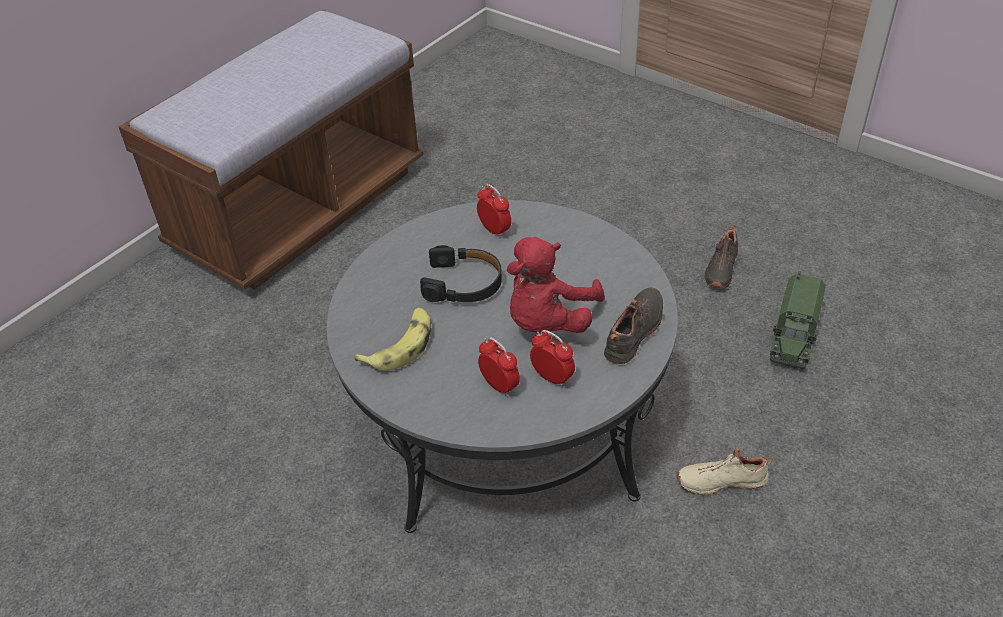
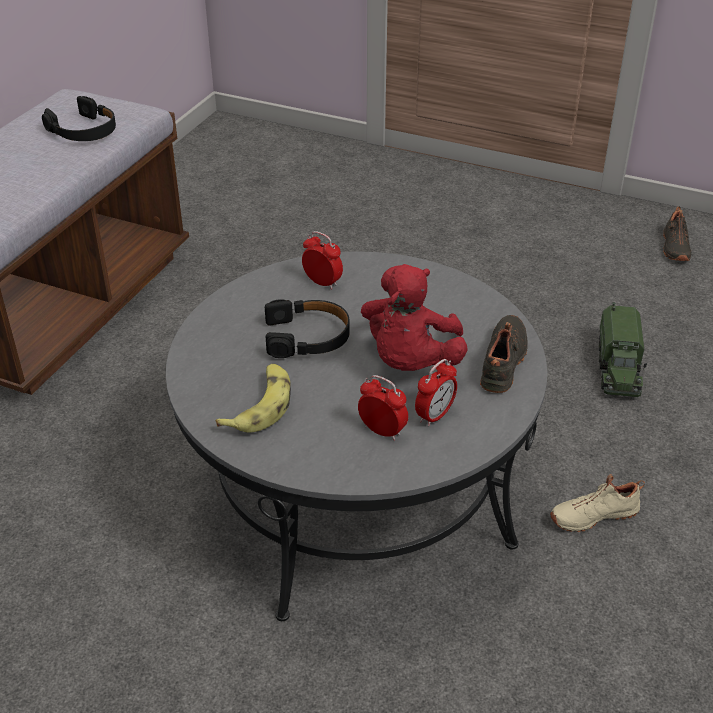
camera: 15 degrees left, 5 degrees down
alarm clock [530,330,575,388] -> alarm clock turned 105 degrees clockwise [415,359,457,427]
black shoe [705,225,738,288] -> black shoe moved to [663,206,691,261]
none -> black headphones [42,96,116,141]

